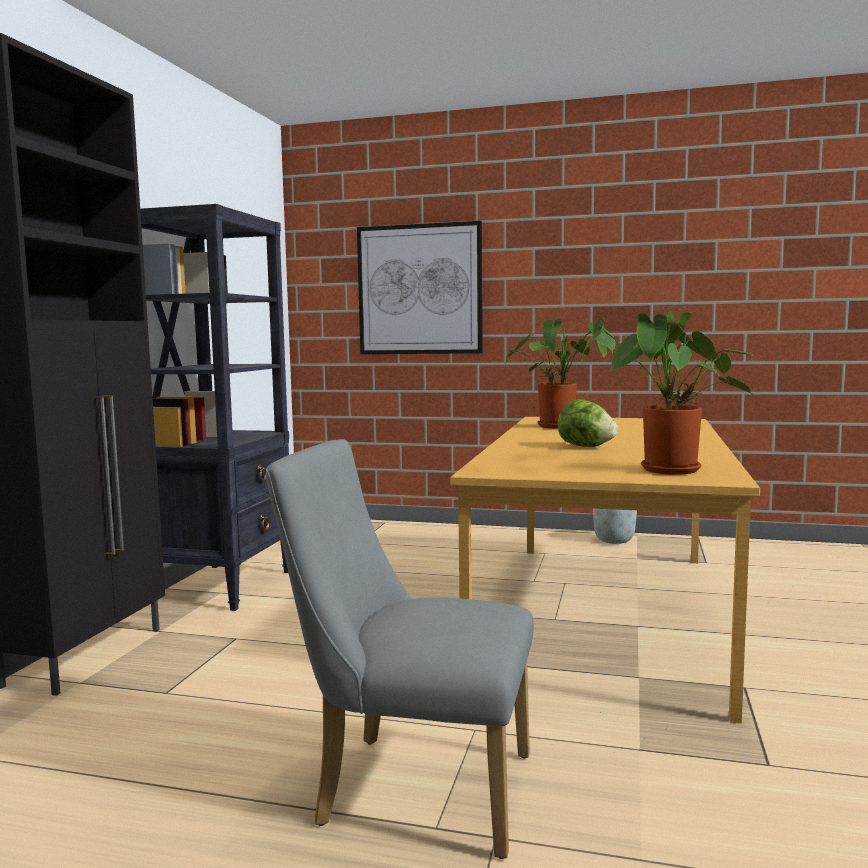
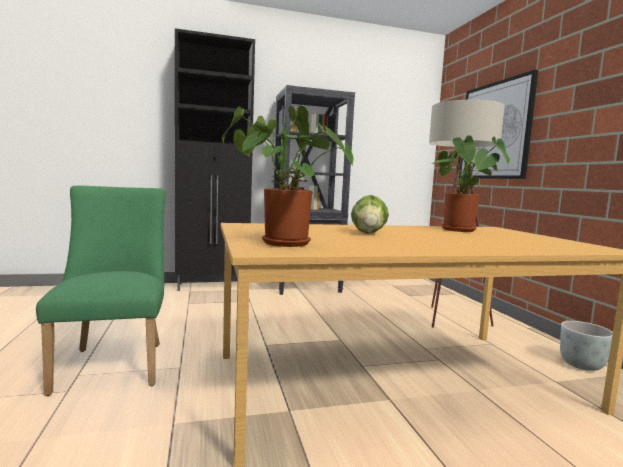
camera: 60 degrees right, 0 degrees up
grey chair [266,439,534,859] -> green chair [36,186,165,396]
none -> beige floor lamp [429,99,505,328]

